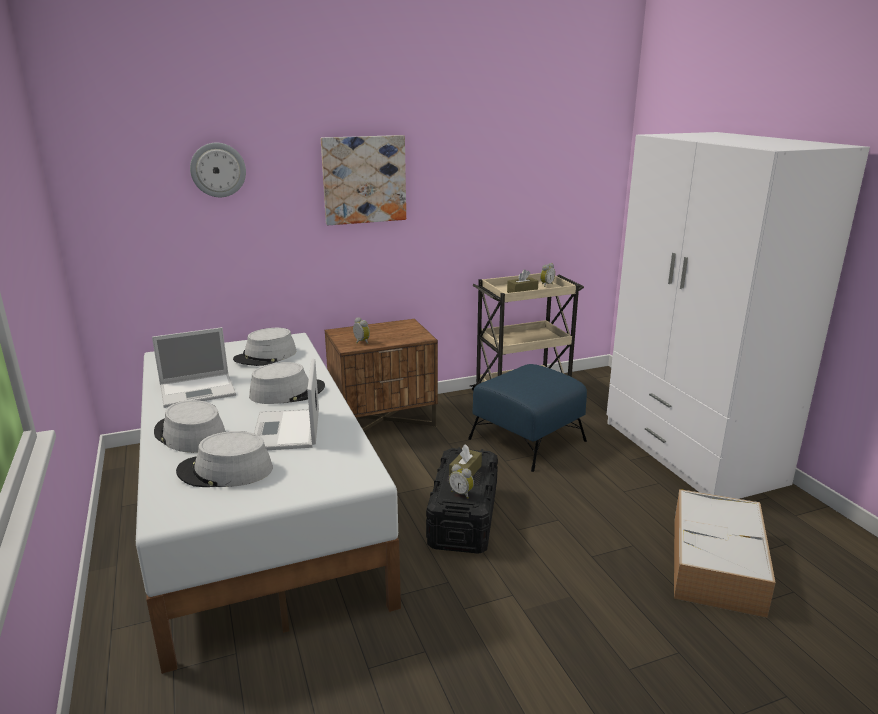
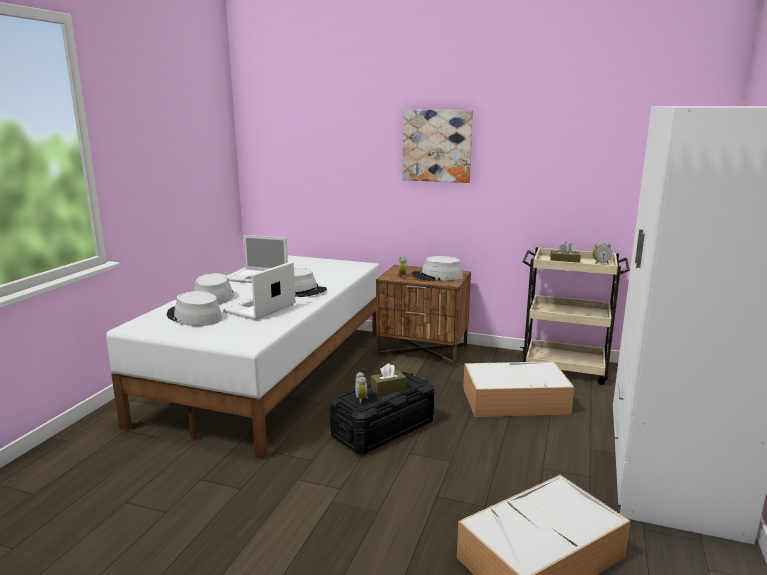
camera: 40 degrees right, 5 degrees down
wall clock [190,143,246,197] -> none
grey hat [233,328,296,366] -> grey hat moved to [412,256,463,281]
blue ottoman [468,364,587,472] -> storage box [463,361,574,417]

